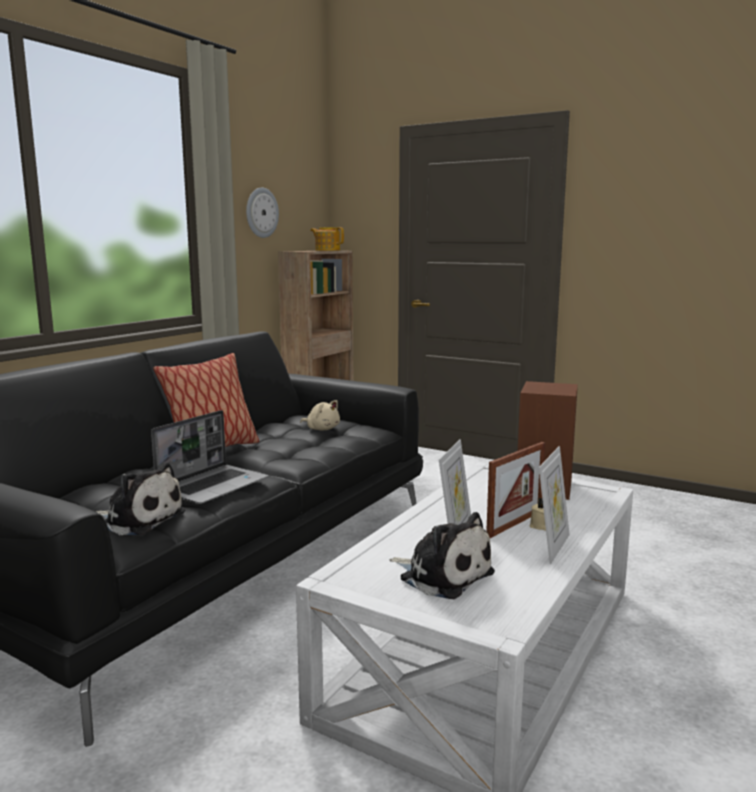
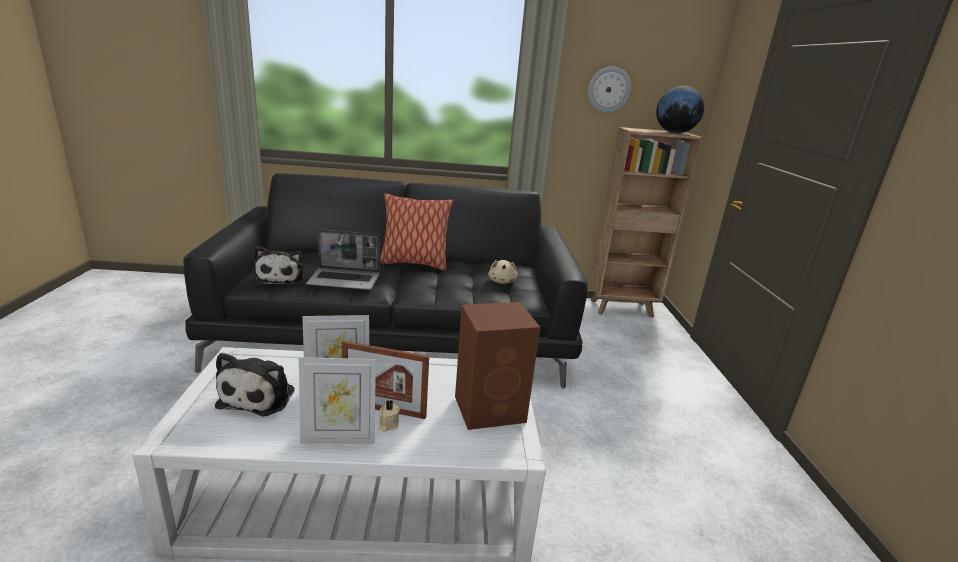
camera: 55 degrees right, 10 degrees up
teapot [310,227,344,251] -> globe [656,86,704,133]

